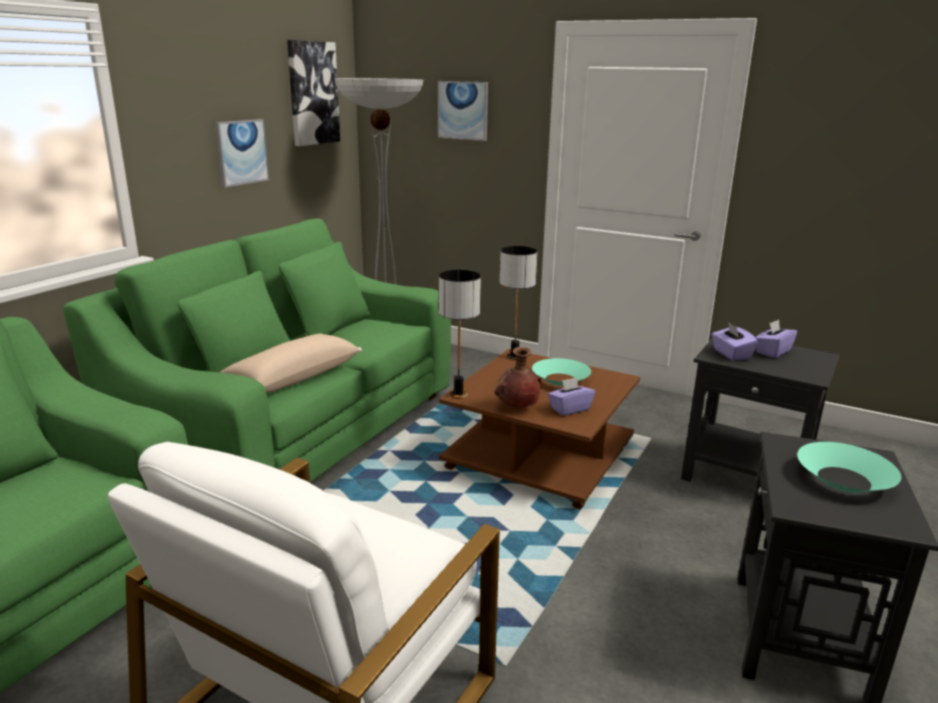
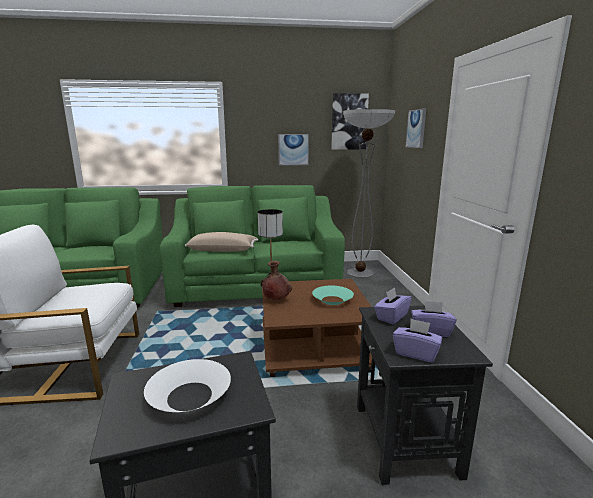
camera: 55 degrees right, 5 degrees down
table lamp [500,246,537,360] -> none
purple tissue box [548,377,595,416] -> purple tissue box moved to [393,319,442,363]
turquoise bowl [797,442,901,493] -> white bowl [144,359,231,412]

